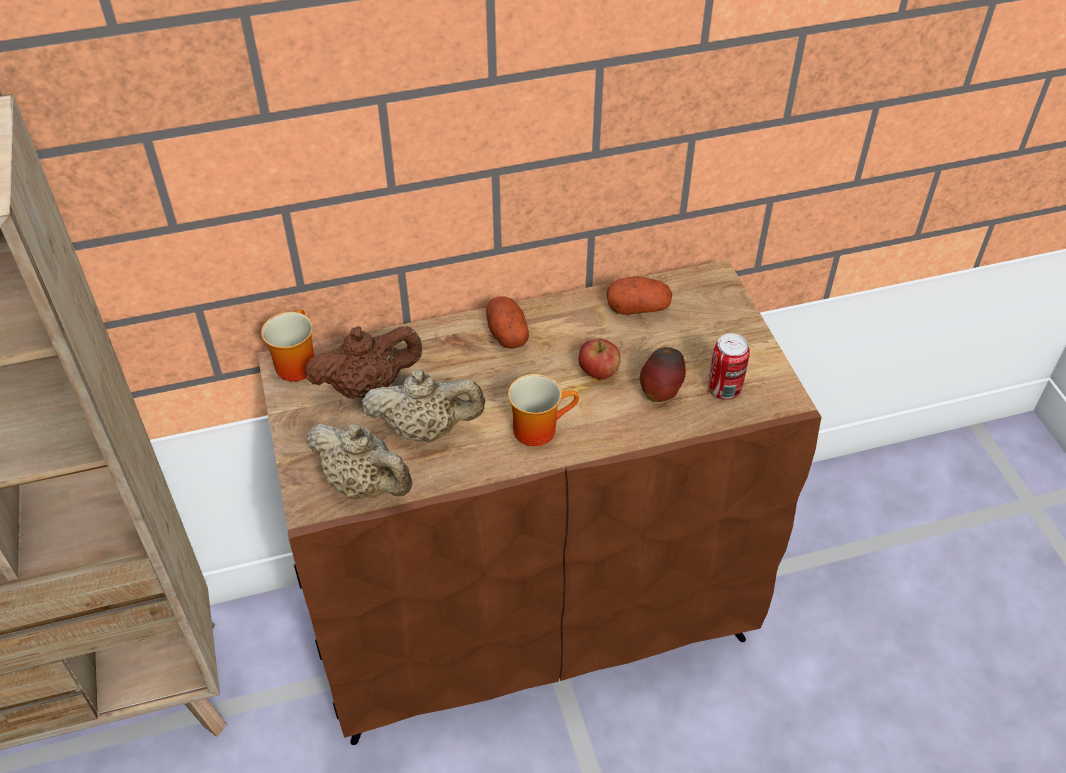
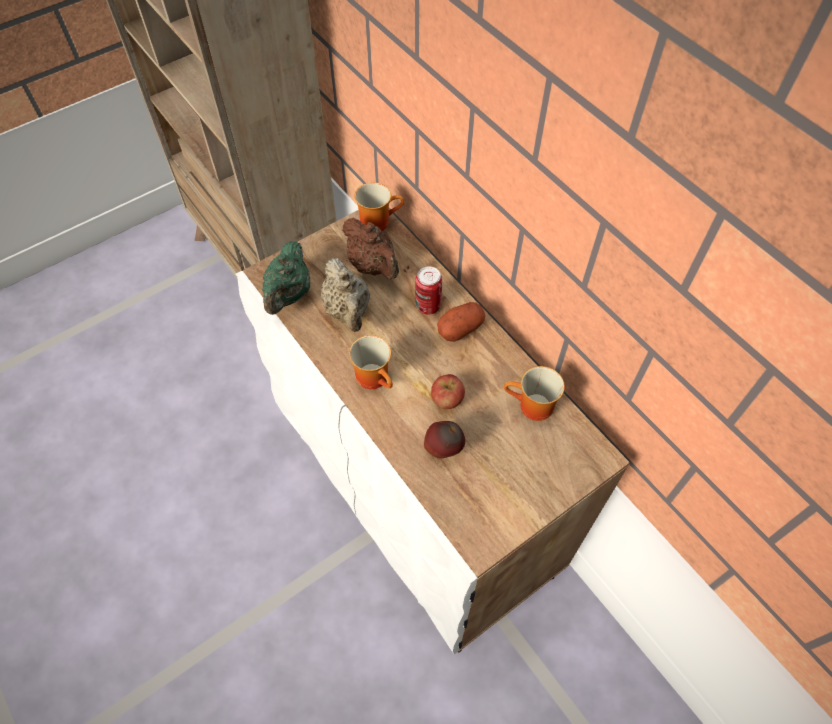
camera: 70 degrees right, 10 degrees up
brown cabinet [257,260,822,745] -> white cabinet [235,210,630,654]
beige teapot [307,424,413,499] -> green teapot [262,241,310,315]
potato [607,276,672,315] -> mug [504,366,565,421]
can [709,333,750,400] -> can moved to [415,266,442,315]

